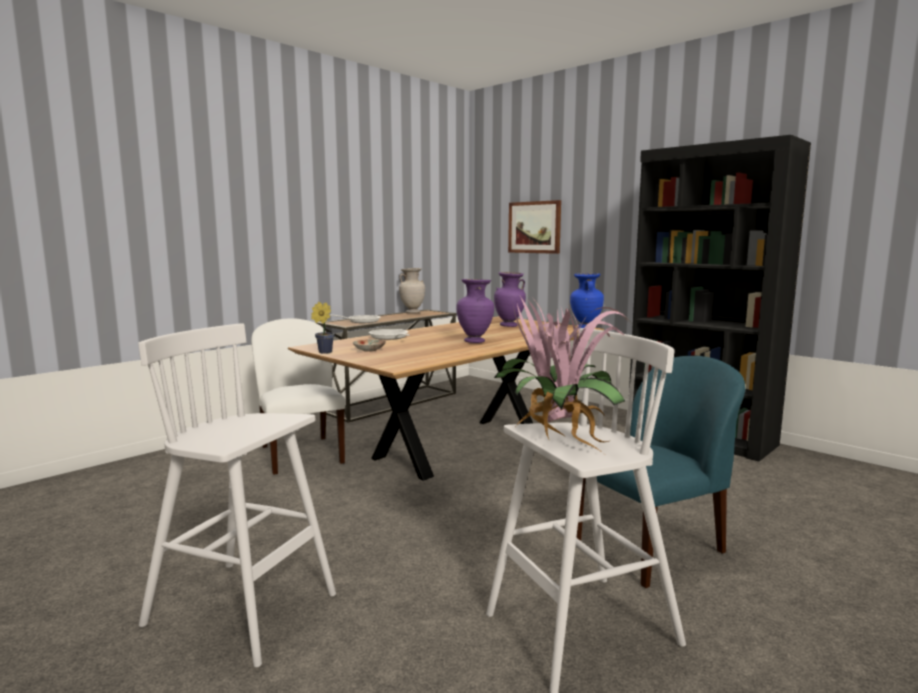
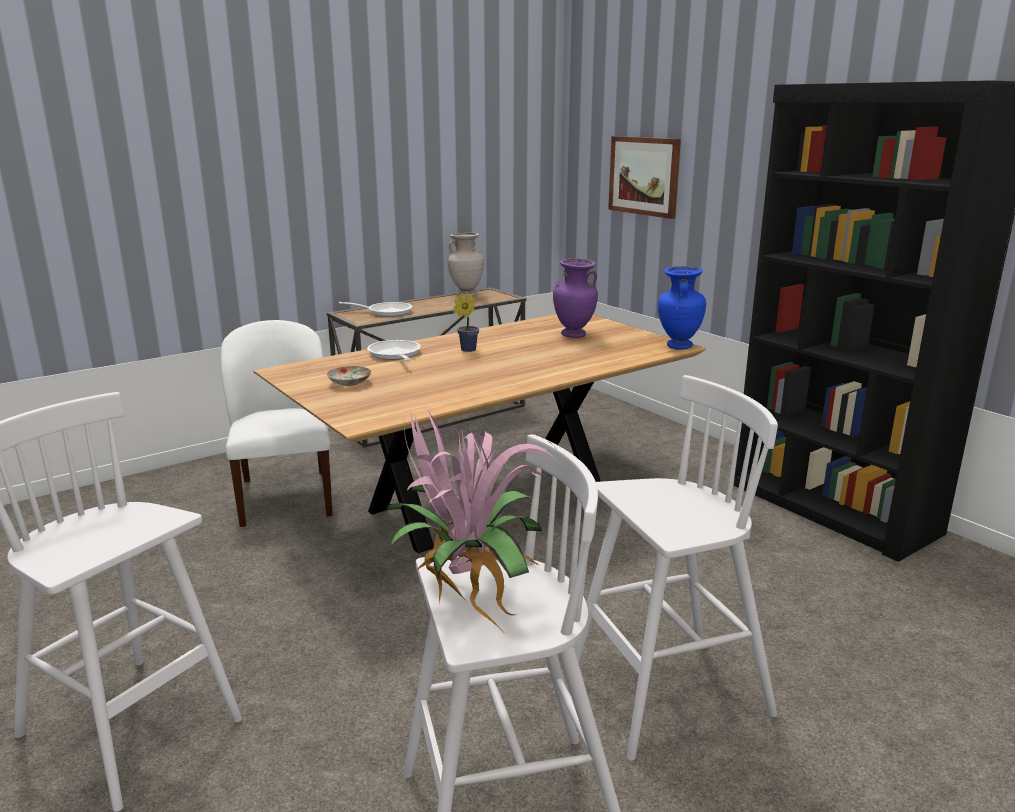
camera: 10 degrees right, 10 degrees up
potted plant [311,302,335,354] -> potted plant moved to [454,293,479,352]
purple vase [457,279,494,343] -> none
blue chair [576,356,745,588] -> white stool [575,375,778,761]

